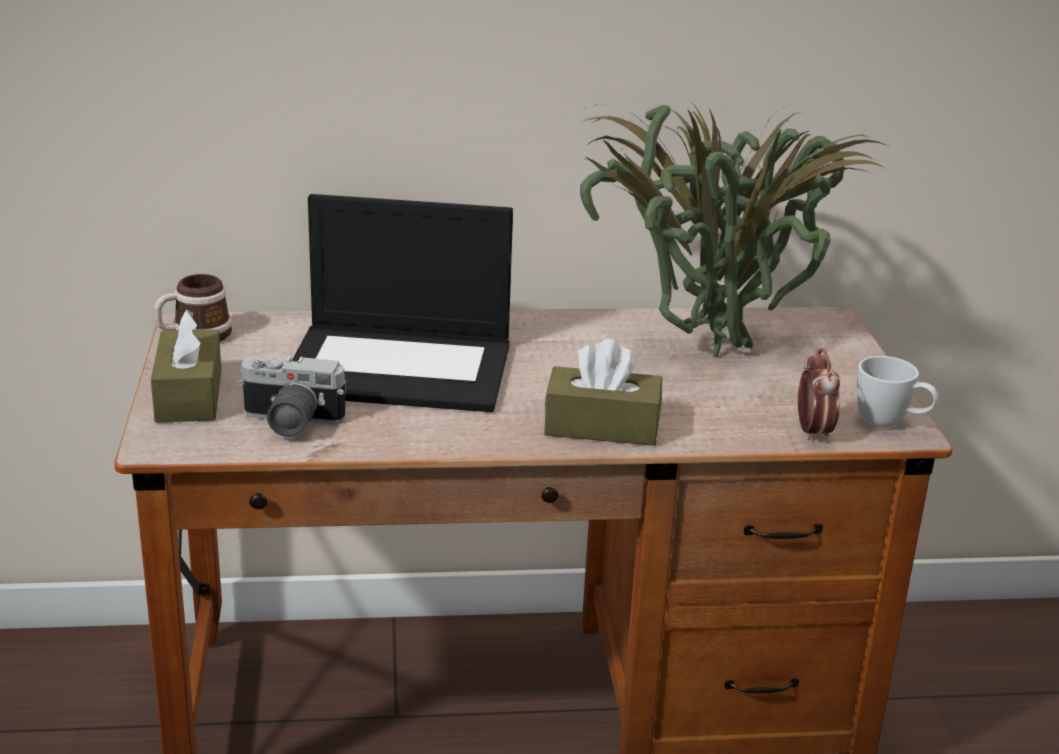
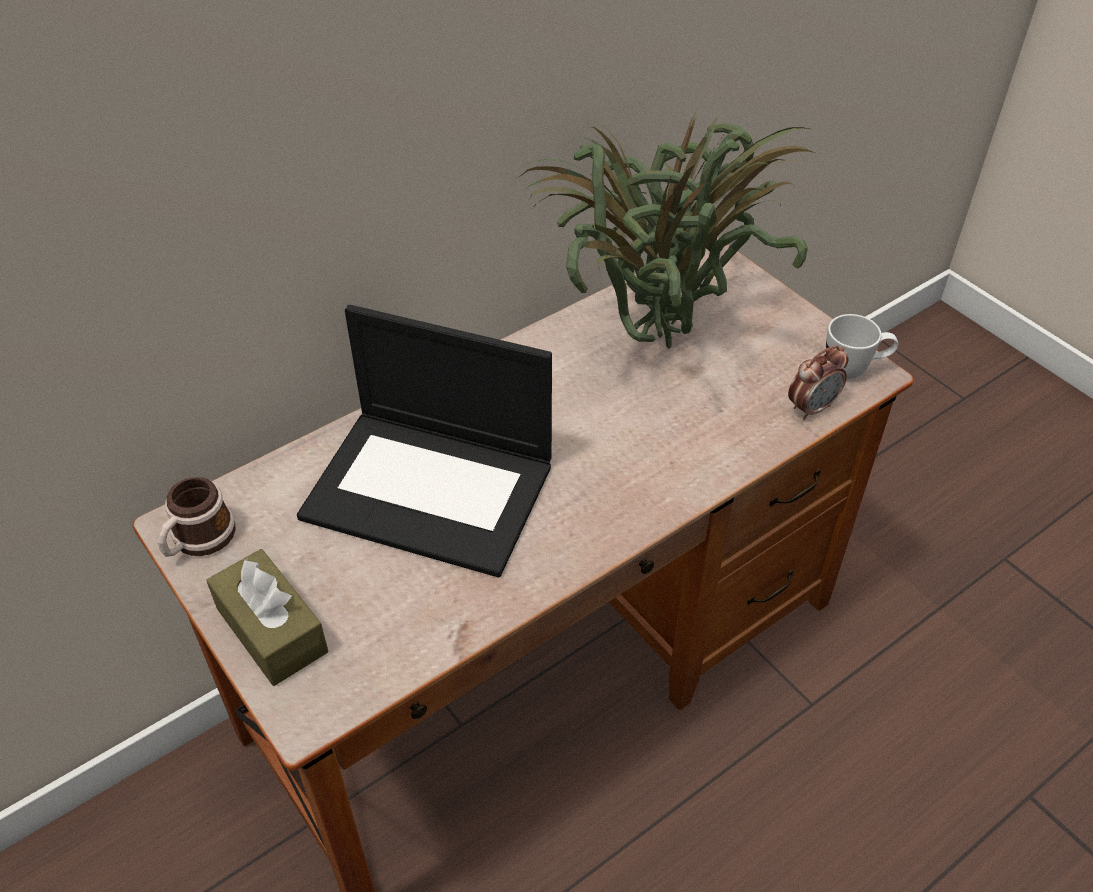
camera: 30 degrees left, 20 degrees up
camera [238,356,346,437] -> none
laptop [292,194,513,412] -> laptop turned 45 degrees clockwise [297,305,552,578]
brown tissue box [544,339,662,446] -> none
alarm clock [798,348,840,443] -> alarm clock turned 90 degrees clockwise [788,345,849,420]

